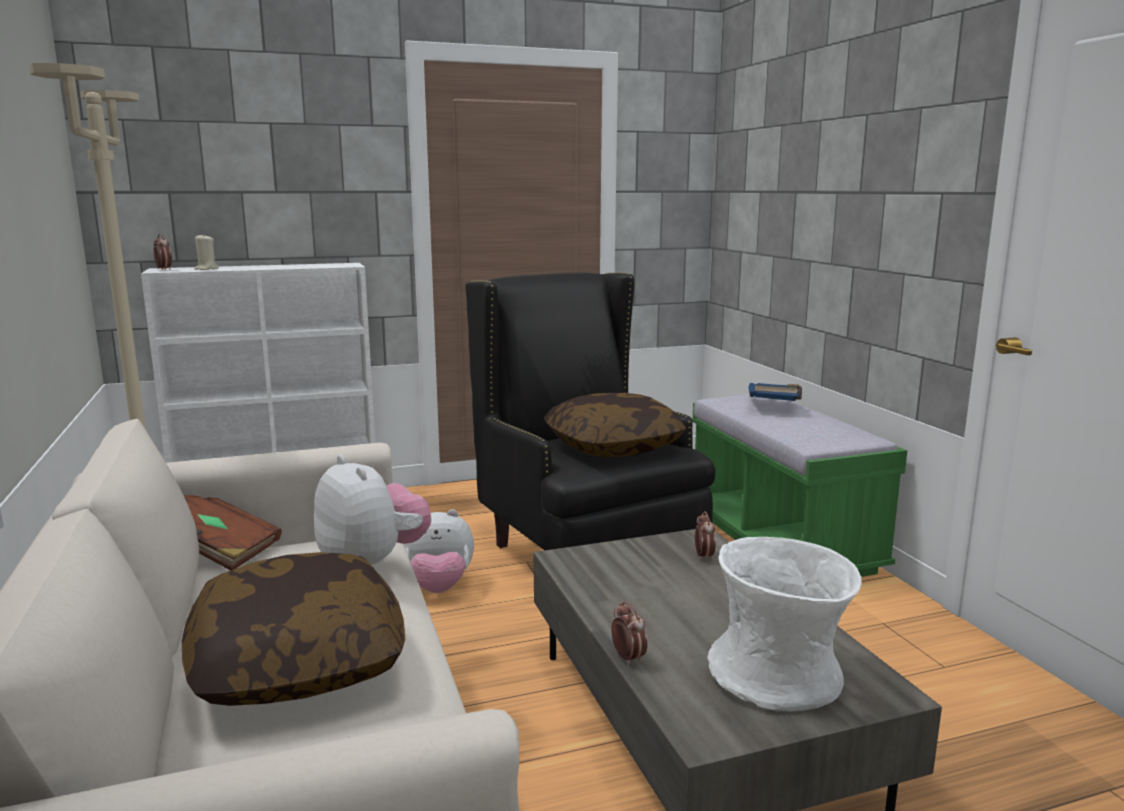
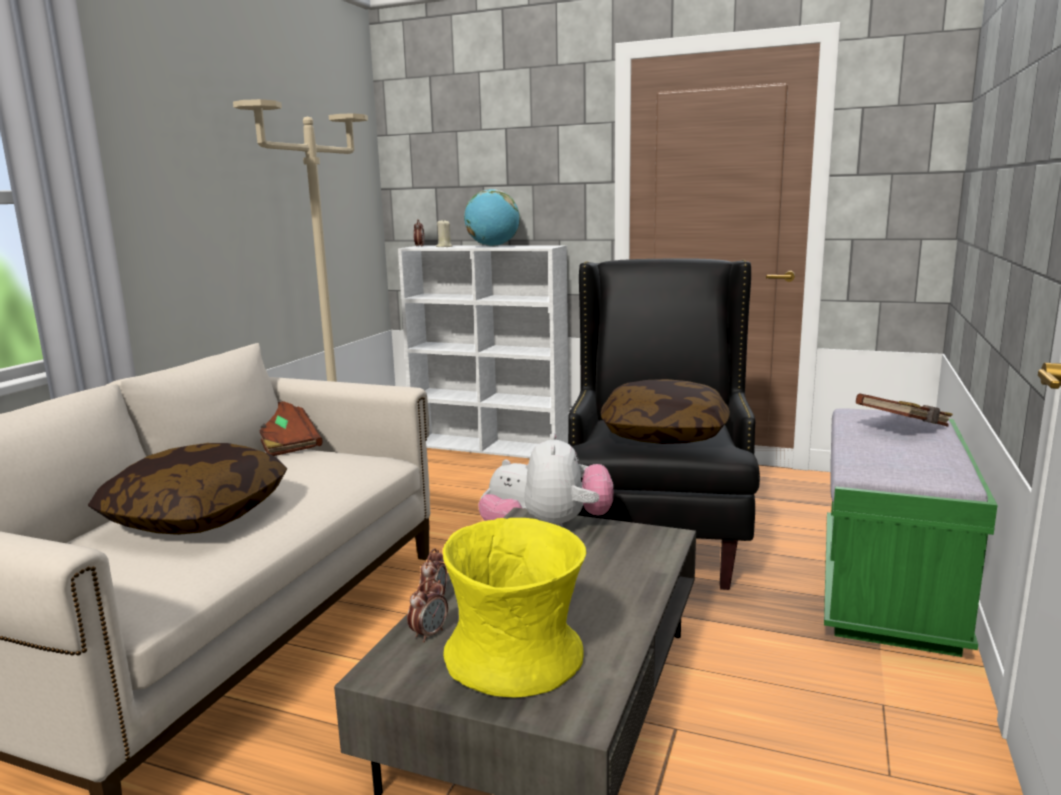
camera: 40 degrees right, 0 degrees up
plush toy [314,455,431,568] -> plush toy moved to [524,433,614,527]
alarm clock [695,511,716,561] -> alarm clock moved to [407,578,448,642]
white vase [707,537,862,711] -> yellow vase [443,518,587,698]
blue book [749,383,802,401] -> brown book [856,393,953,427]
none -> globe [464,189,520,247]

